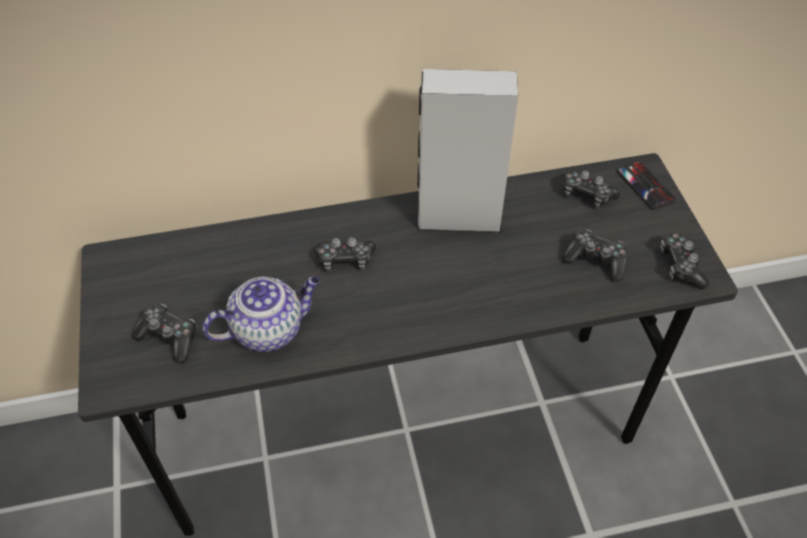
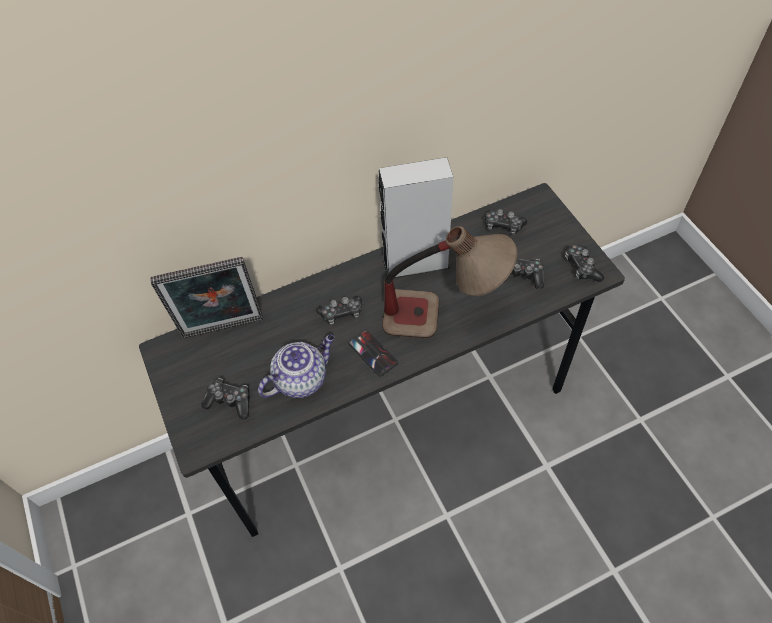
camera: 10 degrees left, 5 degrees up
phone [617,161,676,210] -> phone moved to [348,330,398,377]
none -> picture frame [150,257,263,338]
none -> table lamp [382,226,518,339]

